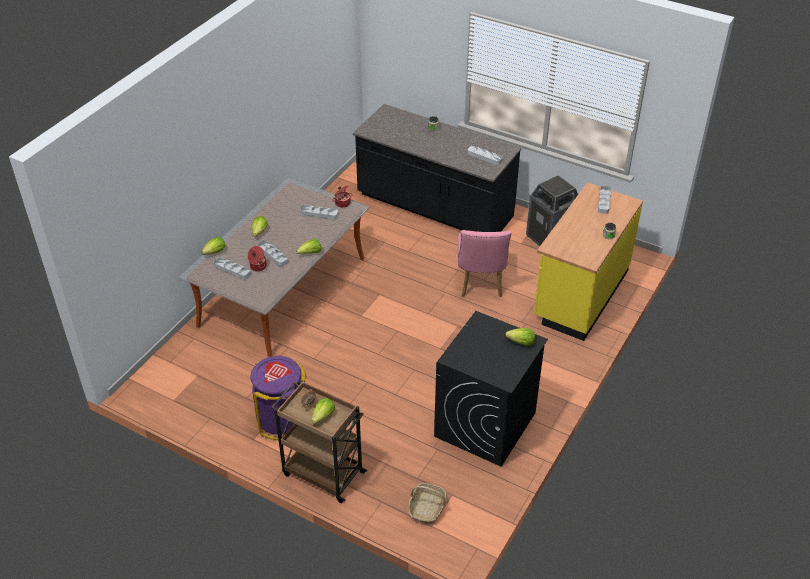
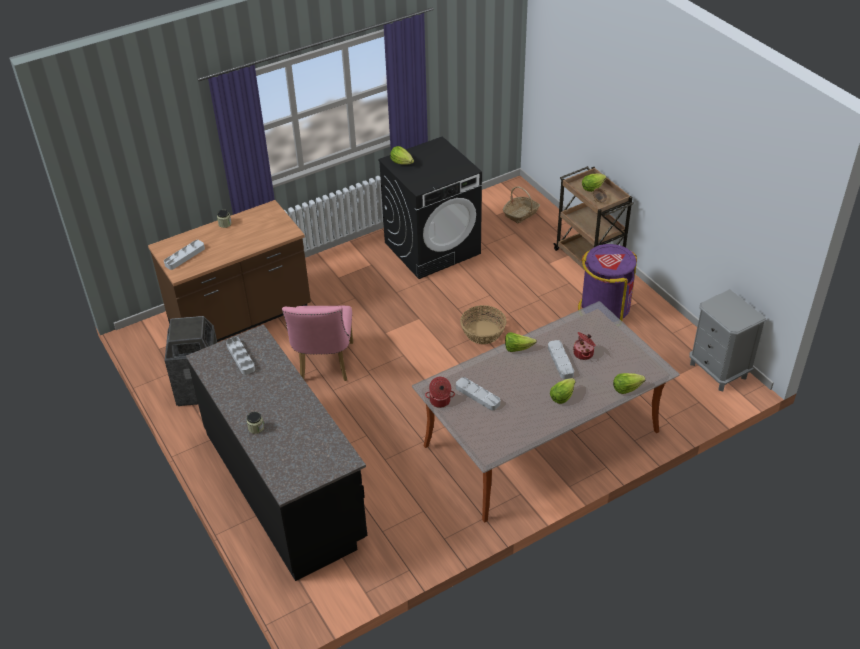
camera: 150 degrees left, 0 degrees up
grey tray [214,257,251,279] -> none
pink chair [458,230,512,297] -> pink chair turned 150 degrees clockwise [282,306,353,381]
yellow counter [534,182,643,341] -> brown counter [148,200,311,342]
none -> basket [460,305,506,344]
none -> grey nightstand [690,289,766,391]

